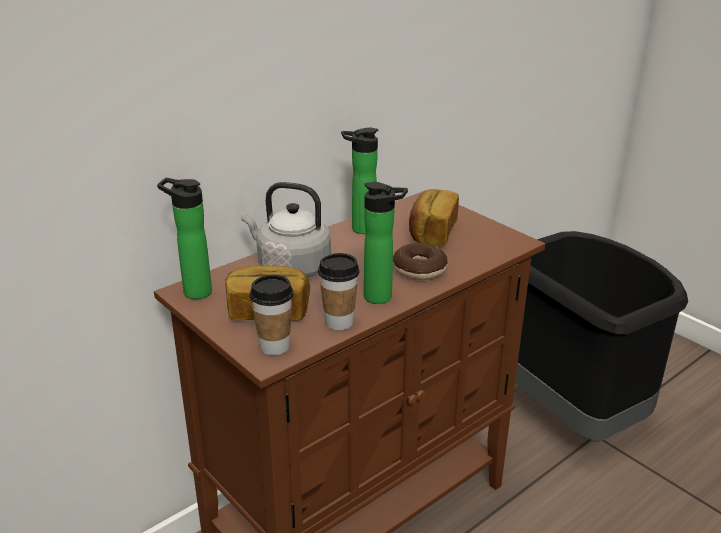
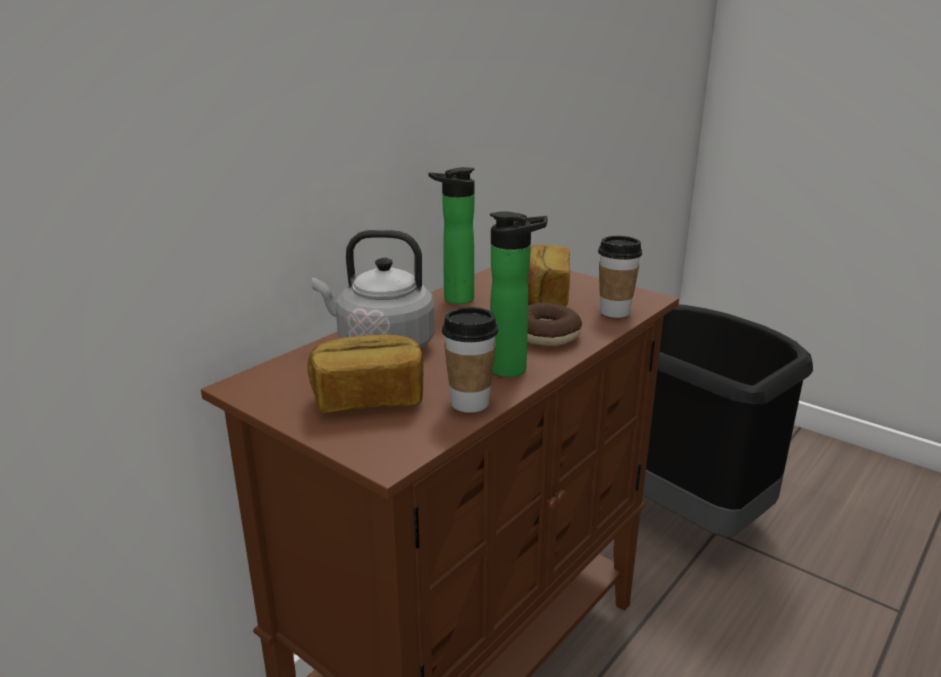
camera: 10 degrees left, 5 degrees down
bottle [157,178,212,299] -> none
cup [250,274,293,356] -> cup moved to [598,236,642,318]

